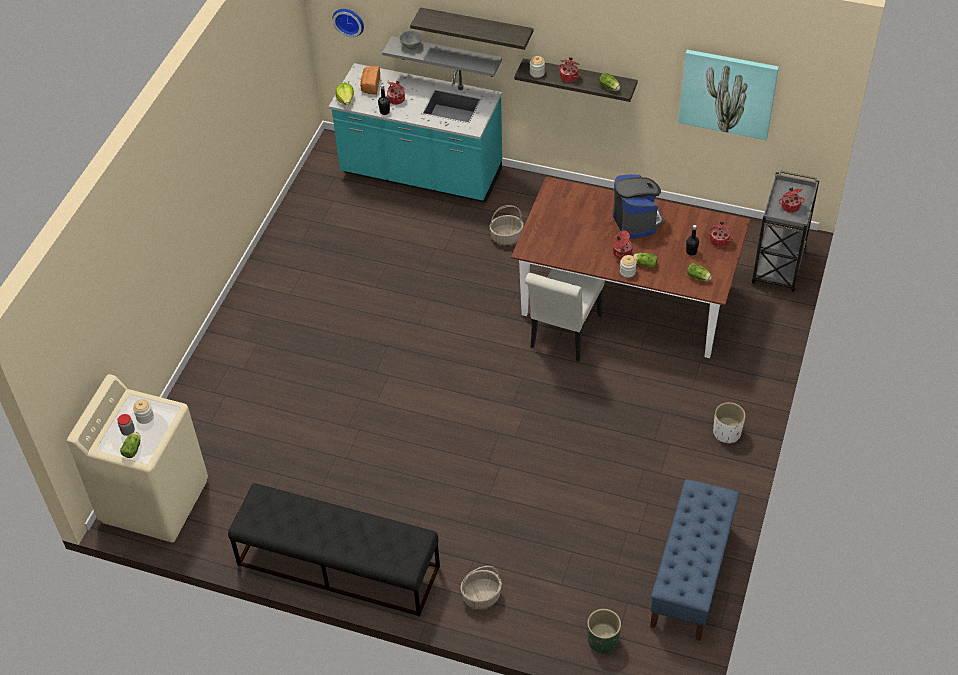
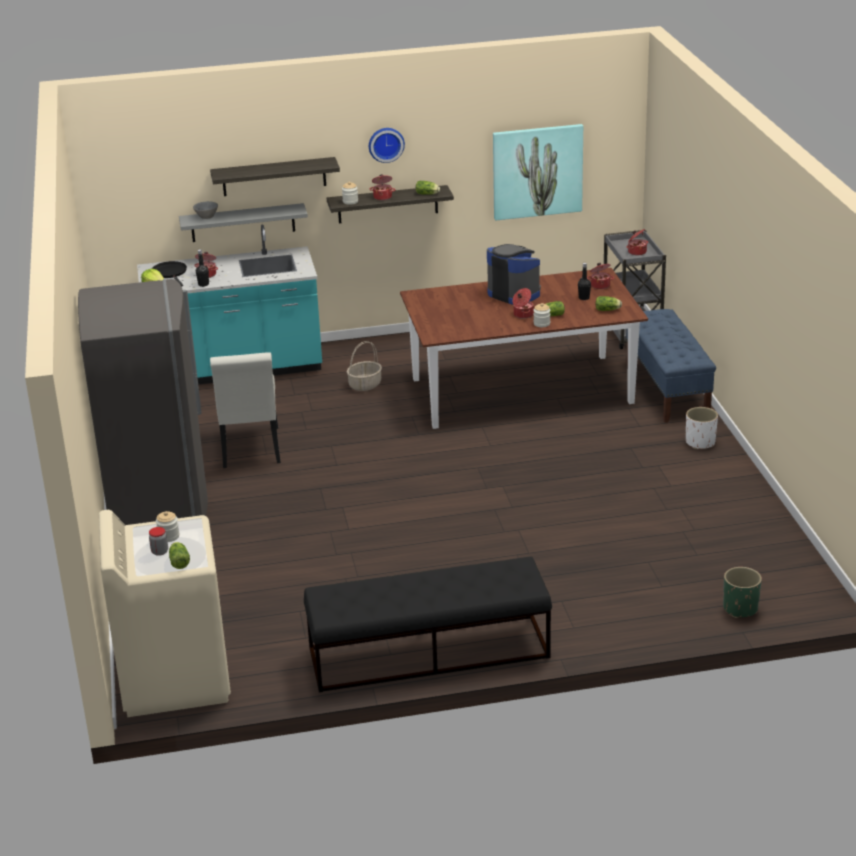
camera: 30 degrees left, 20 degrees down
wall clock [332,9,364,37] -> wall clock moved to [369,128,405,163]
bread [360,66,380,95] -> black frying pan [152,261,187,286]
basket [460,566,502,609] -> none
white chair [525,269,605,362] -> white chair moved to [210,352,281,468]
blue bench [650,479,739,641] -> blue bench moved to [626,309,716,423]
none -> grey fridge [78,279,208,525]

